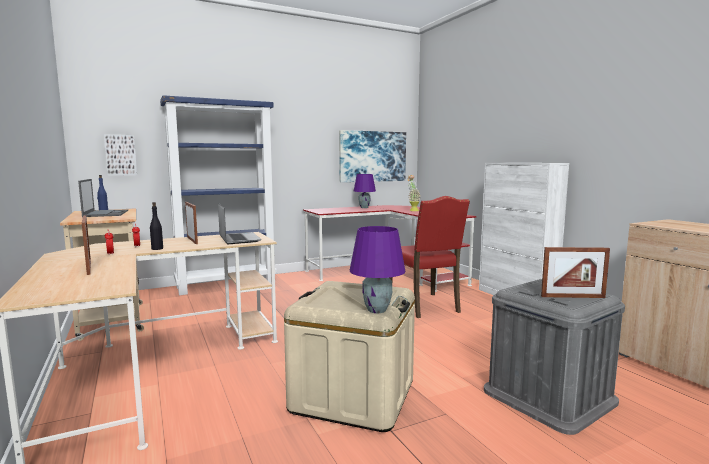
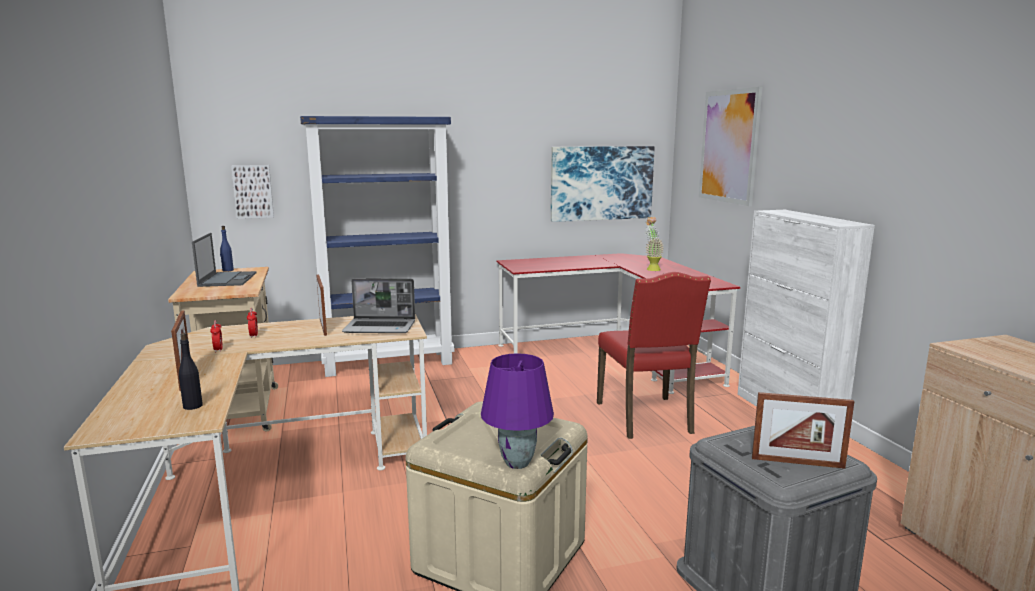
camera: 10 degrees right, 5 degrees up
black bottle [150,202,163,250] -> black bottle moved to [179,333,203,410]
laptop [218,203,261,244] -> laptop turned 105 degrees clockwise [342,278,415,333]
purple table lamp [354,174,376,208] -> none
none -> picture [699,87,762,206]

